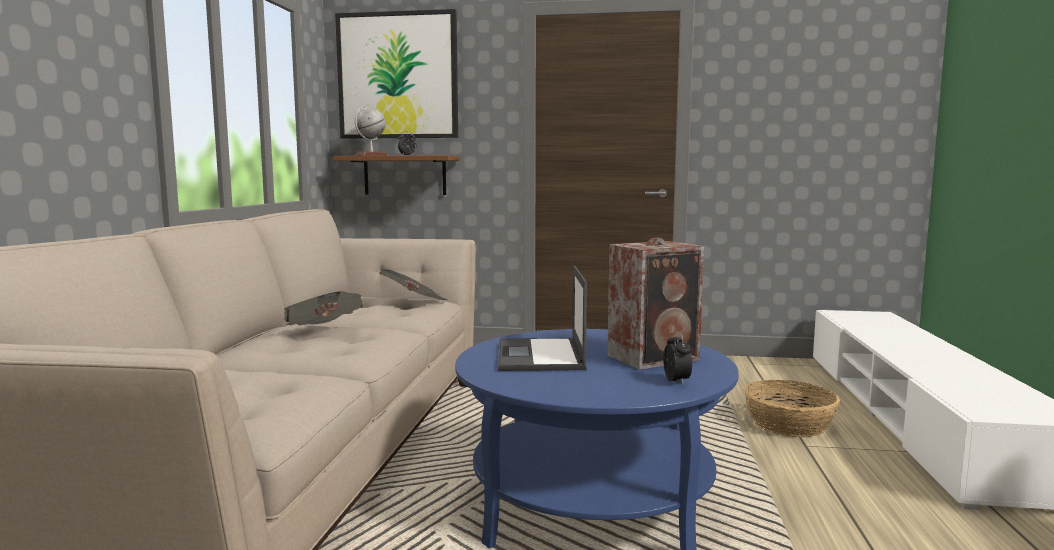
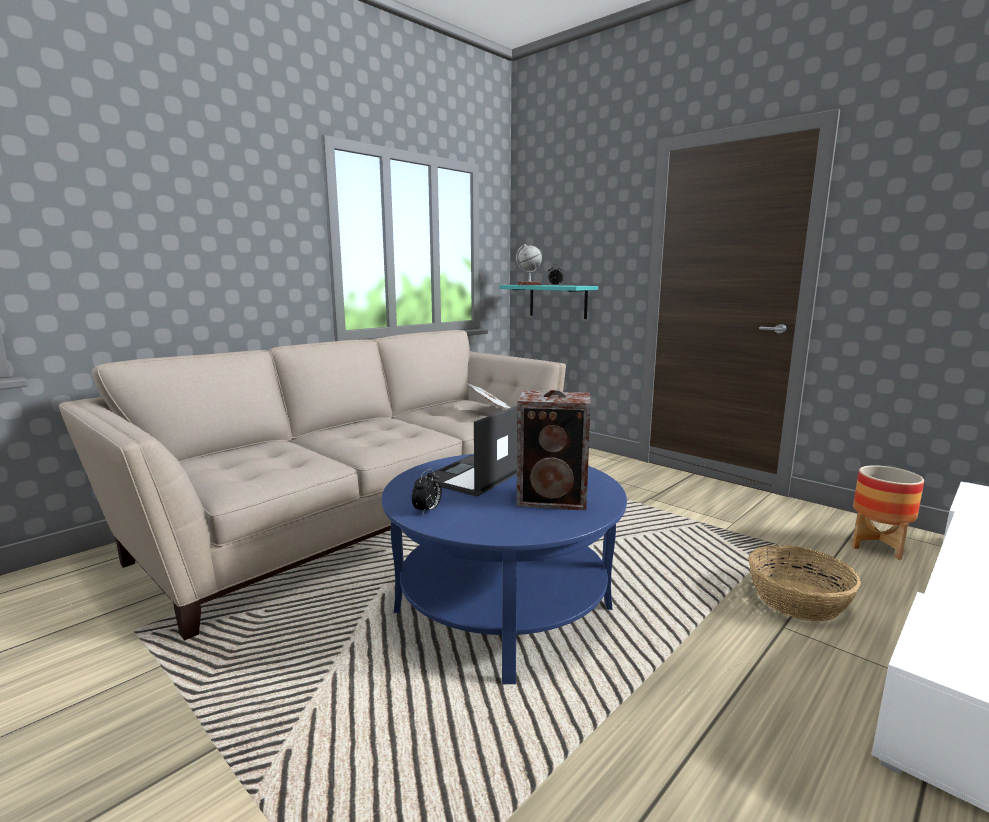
camera: 35 degrees right, 5 degrees up
newspaper [284,291,363,325] -> none
brown shelf [333,156,460,195] -> turquoise shelf [499,285,598,319]
picture [335,9,458,139] -> none
alarm clock [663,331,692,384] -> alarm clock moved to [412,469,442,514]
none -> planter [852,465,924,560]

